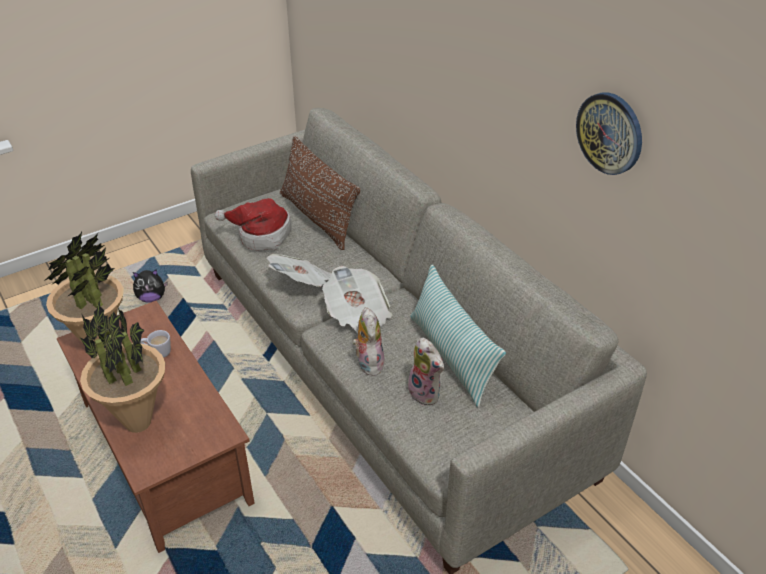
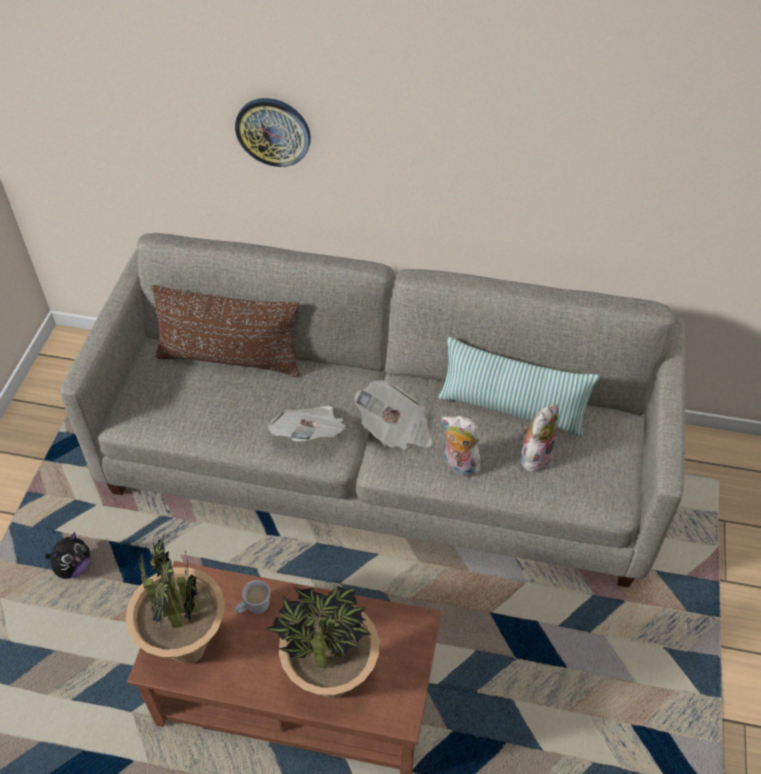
camera: 45 degrees left, 10 degrees up
hat [215,198,292,250] -> none
plush toy [408,338,444,406] -> plush toy turned 60 degrees counterclockwise [521,404,559,472]
wall clock [576,92,642,175] -> wall clock moved to [235,98,311,167]

